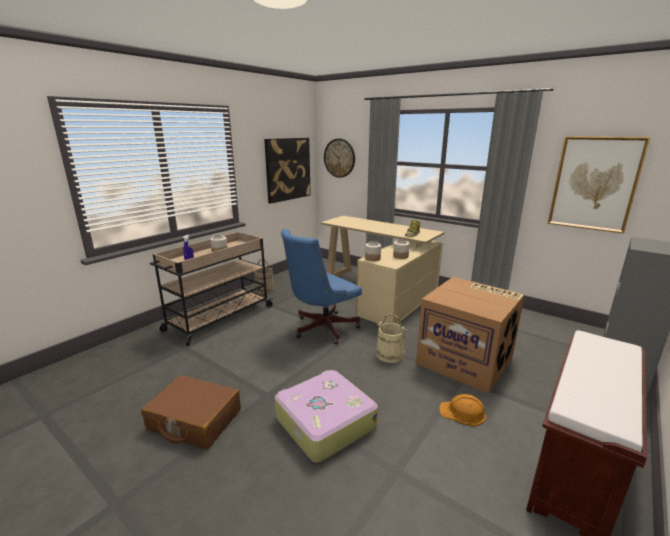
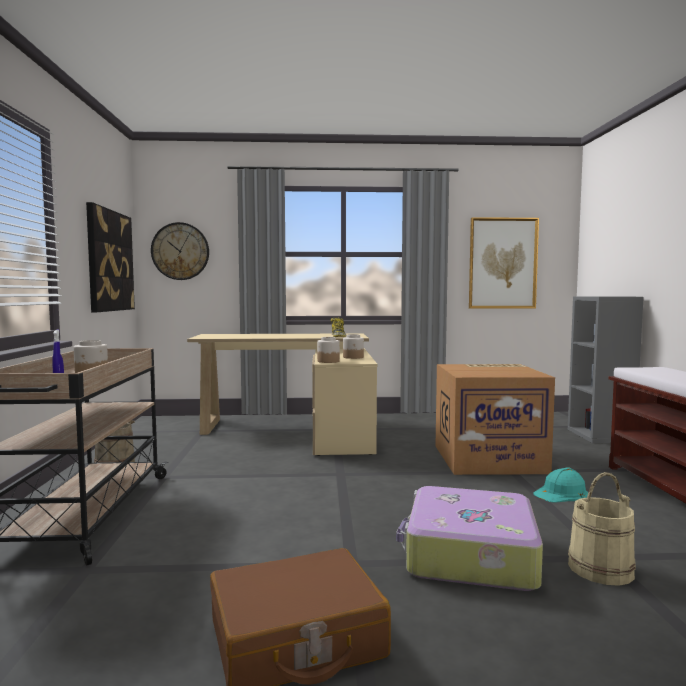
camera: 40 degrees left, 15 degrees down
blue office chair [281,229,362,344] -> none
beige bucket [376,314,406,363] -> beige bucket moved to [568,472,636,586]
orange hard hat [439,394,486,427] -> turquoise hard hat [533,467,588,503]

